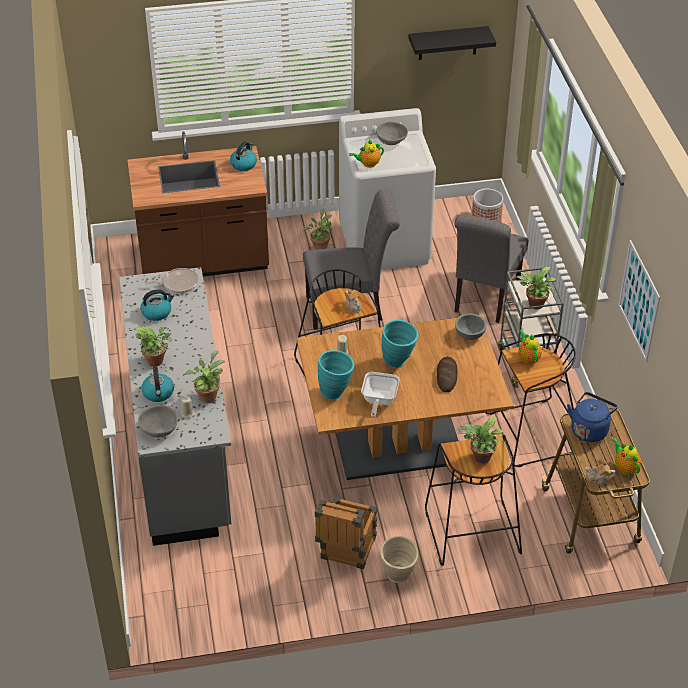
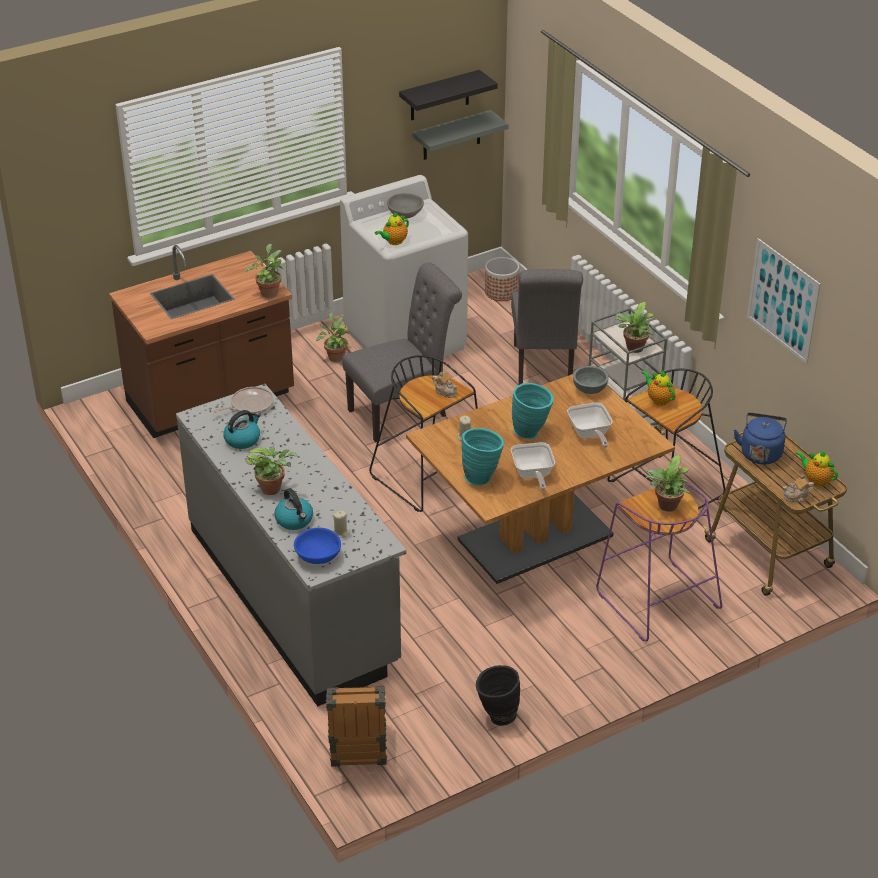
camera: 20 degrees left, 5 degrees down
grey bowl [138,405,178,437] -> blue bowl [294,528,341,564]
potted plant [185,351,225,403] -> potted plant moved to [245,244,283,298]
kettle [230,142,257,171] -> none
crate [315,497,377,569] -> crate moved to [326,686,387,766]
beige vase [380,536,418,583] -> none
black stool [425,435,522,566] -> purple stool [596,482,722,642]
bread [437,357,457,392] -> frying pan [567,402,613,448]
none -> grey shelf [412,110,509,160]
none -> black vase [476,665,520,726]

